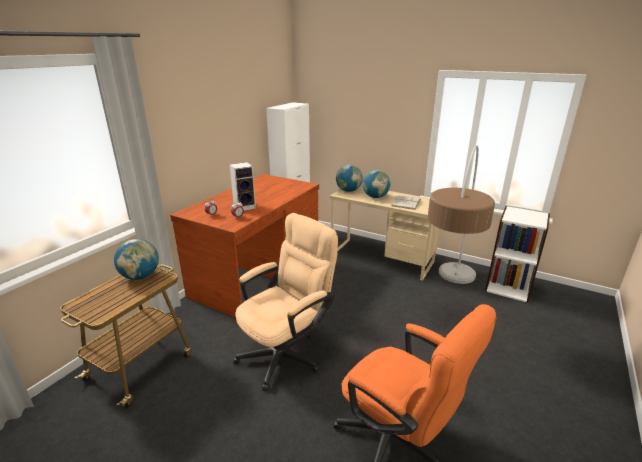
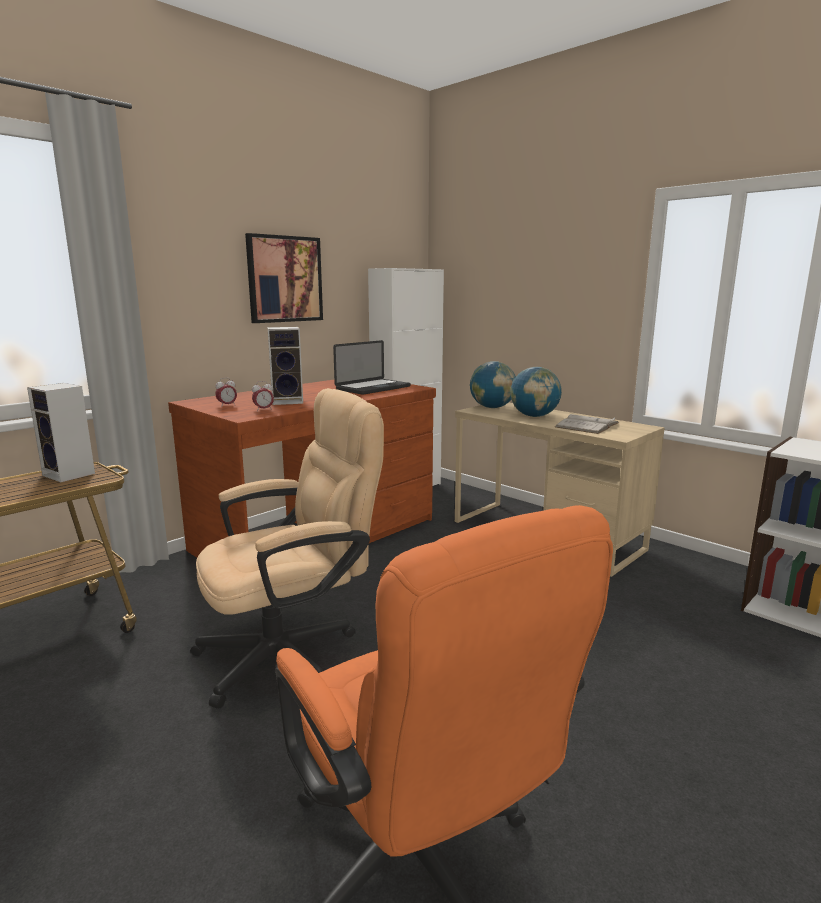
camera: 15 degrees right, 10 degrees down
globe [114,239,159,280] -> speaker [27,383,95,482]
floor lamp [428,145,495,284] -> none
none -> picture [245,233,323,323]
none -> laptop [333,340,411,395]

